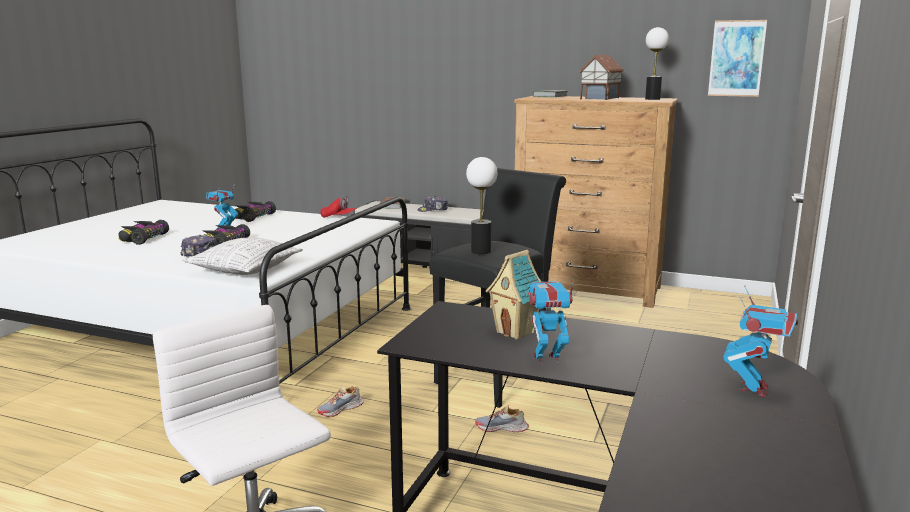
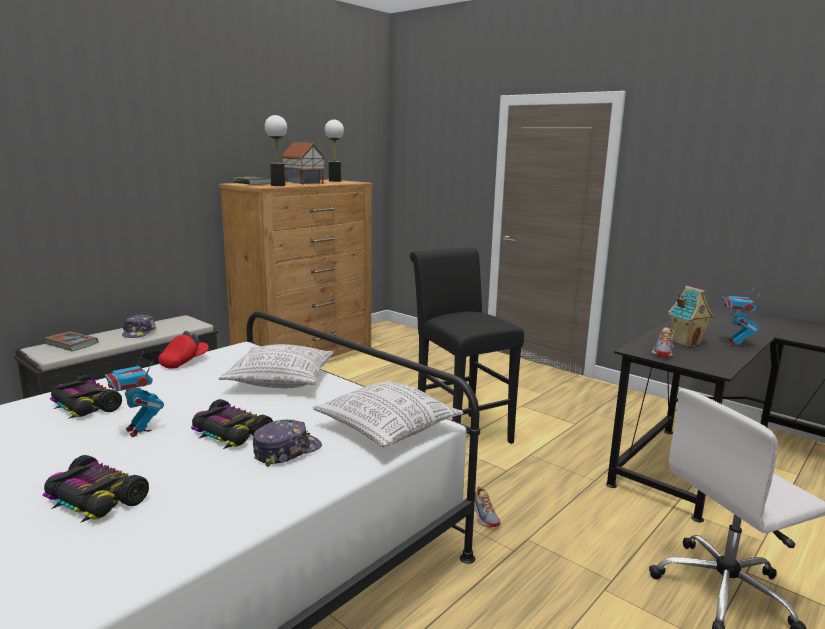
camera: 70 degrees left, 0 degrees up
table lamp [466,157,497,254] -> table lamp moved to [265,115,287,186]
shoe [475,405,529,432] -> shoe moved to [652,327,674,357]
picture [708,20,767,97] -> none
toy robot [723,285,798,397] -> none
none -> pillow [219,344,334,388]

